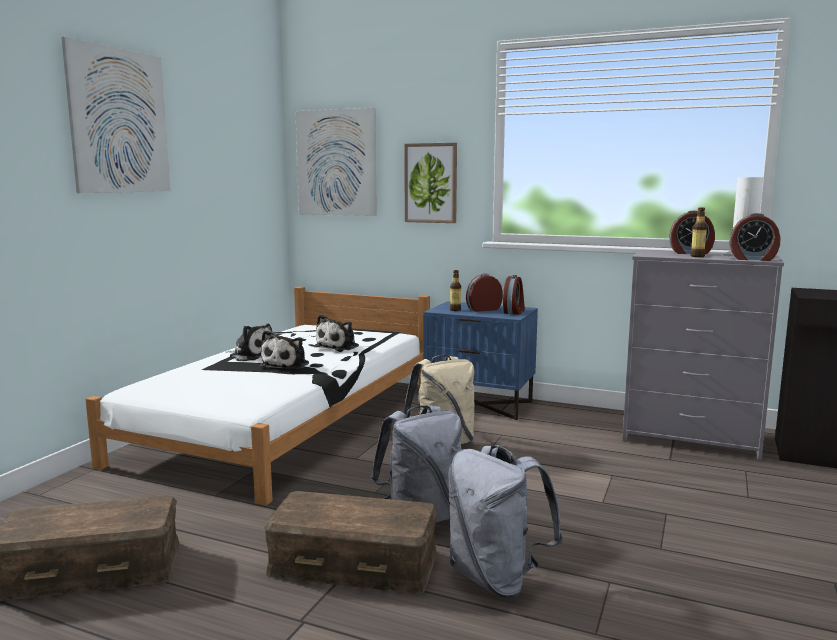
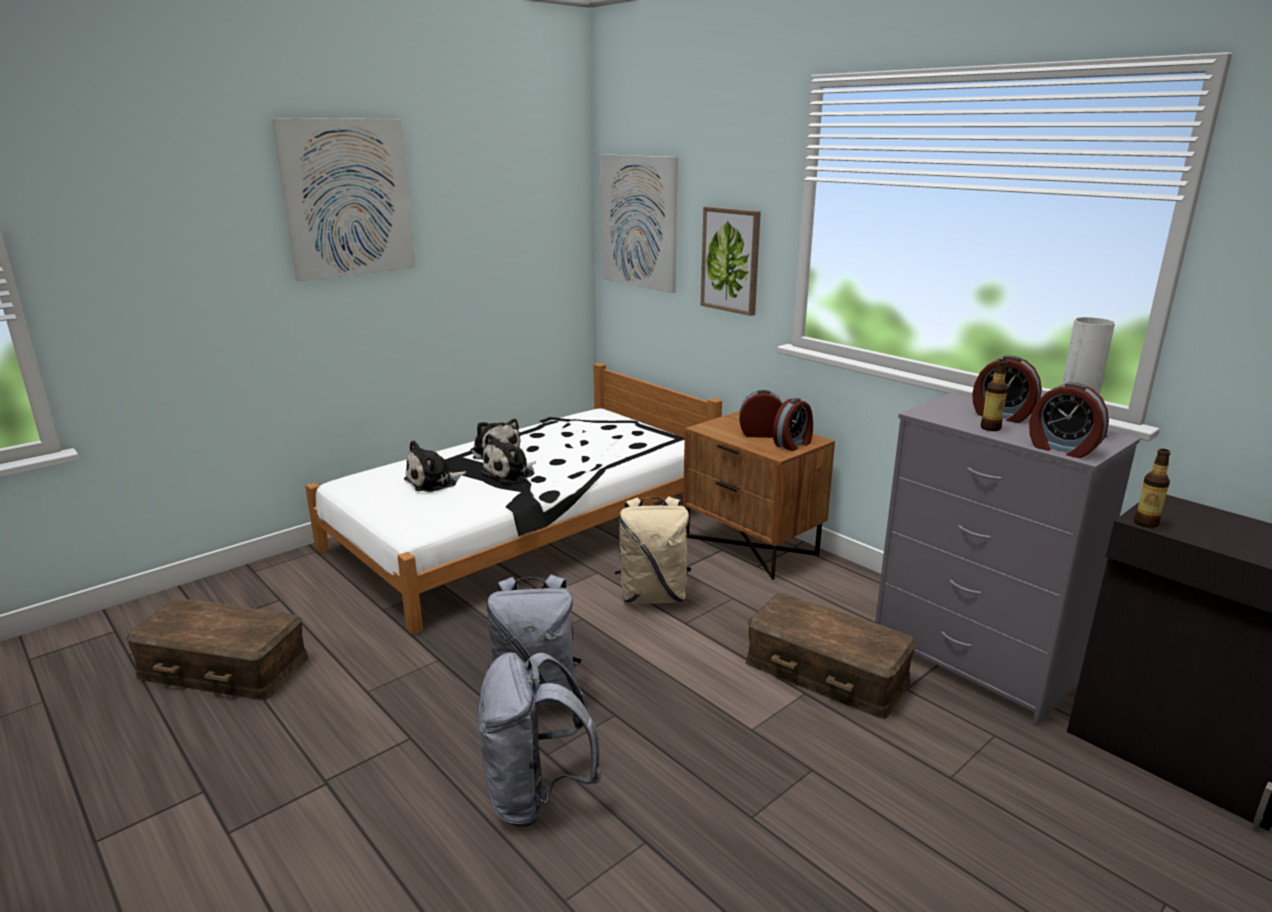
camera: 25 degrees right, 10 degrees up
brown storage box [263,491,438,594] -> brown storage box moved to [746,592,917,719]
plush toy [314,315,359,350] -> plush toy moved to [404,440,467,492]
blue nightstand [423,301,538,420] -> brown nightstand [683,411,835,580]
bottle [450,270,461,311] -> bottle moved to [1134,449,1171,528]

